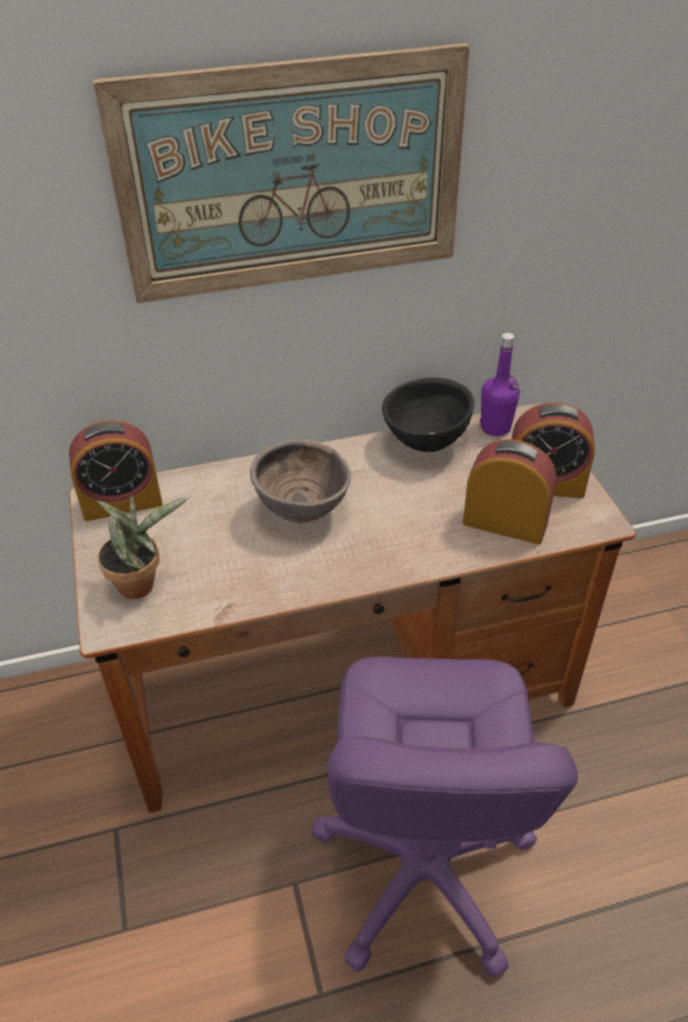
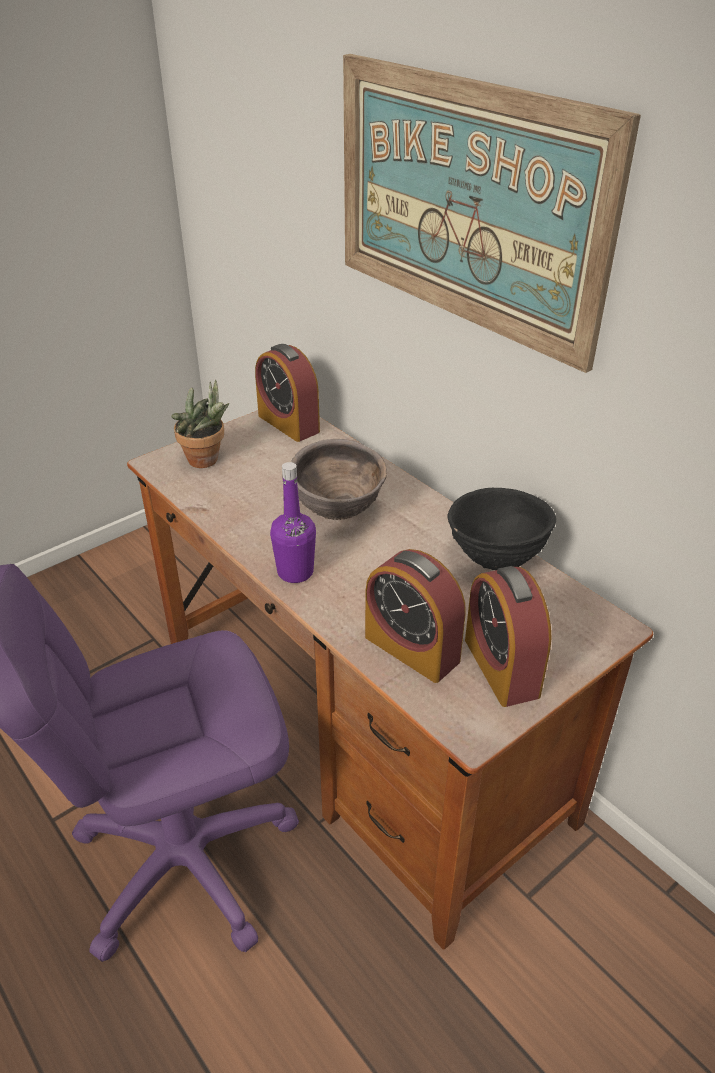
camera: 65 degrees right, 5 degrees down
alarm clock [463,439,556,544] -> alarm clock turned 135 degrees clockwise [365,549,466,683]
purple bottle [480,333,520,436] -> purple bottle moved to [270,462,316,583]

